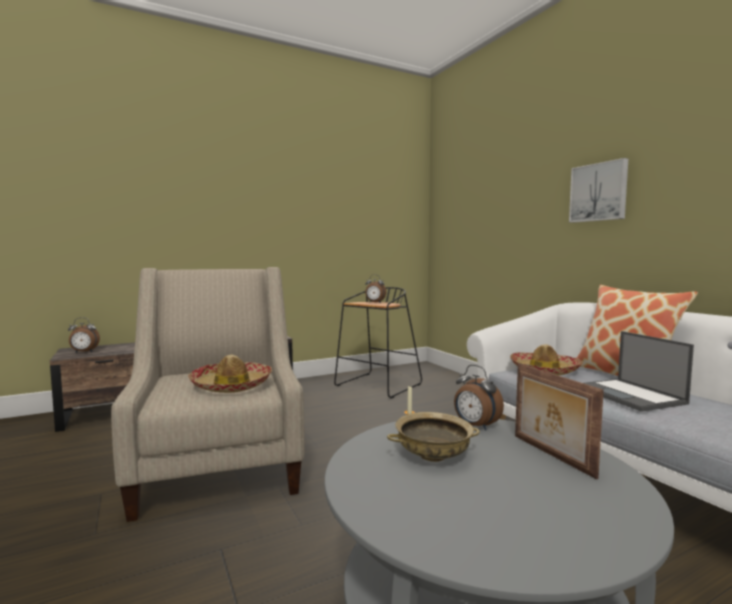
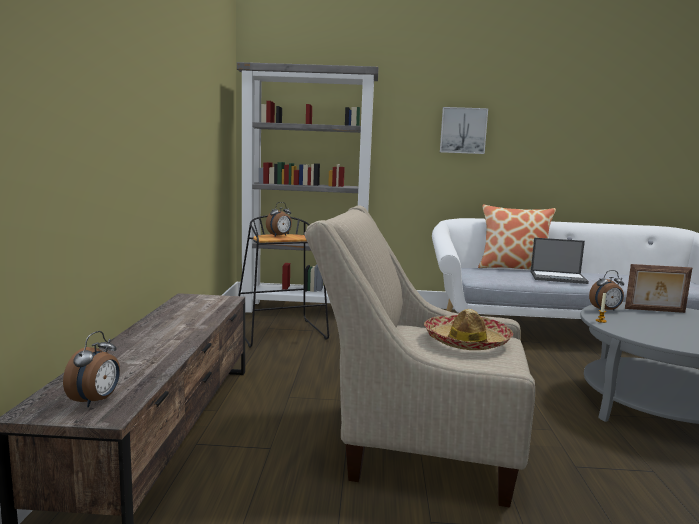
camera: 60 degrees left, 5 degrees up
beige bowl [387,412,480,462] -> none
hat [510,344,583,375] -> none
none -> grey bookcase [237,62,378,313]

